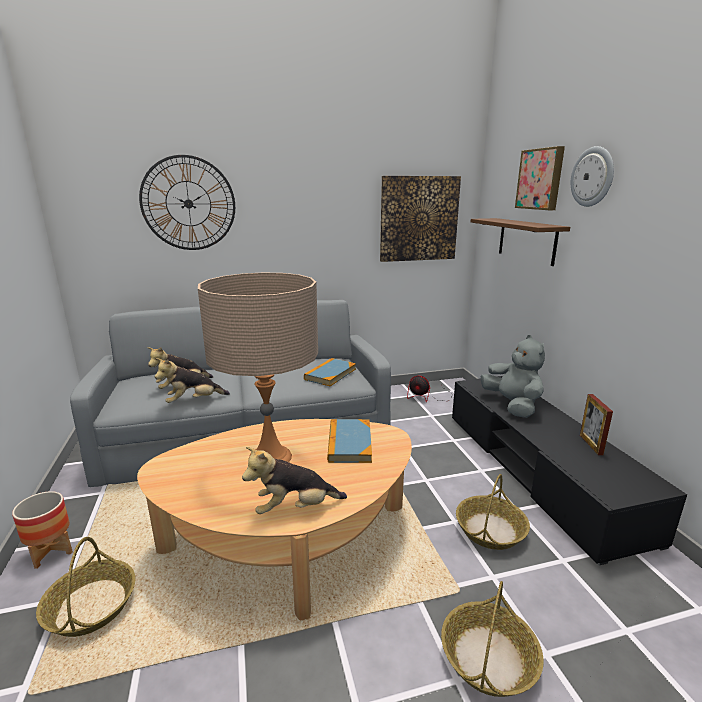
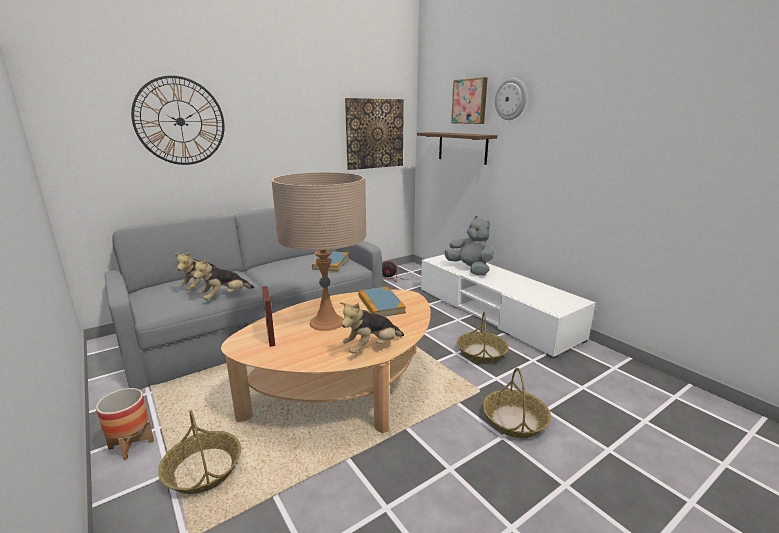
camera: 20 degrees left, 0 degrees up
black tv stand [452,376,687,566] -> white tv stand [421,254,596,358]
picture frame [580,394,613,455] -> picture frame moved to [262,286,275,347]

